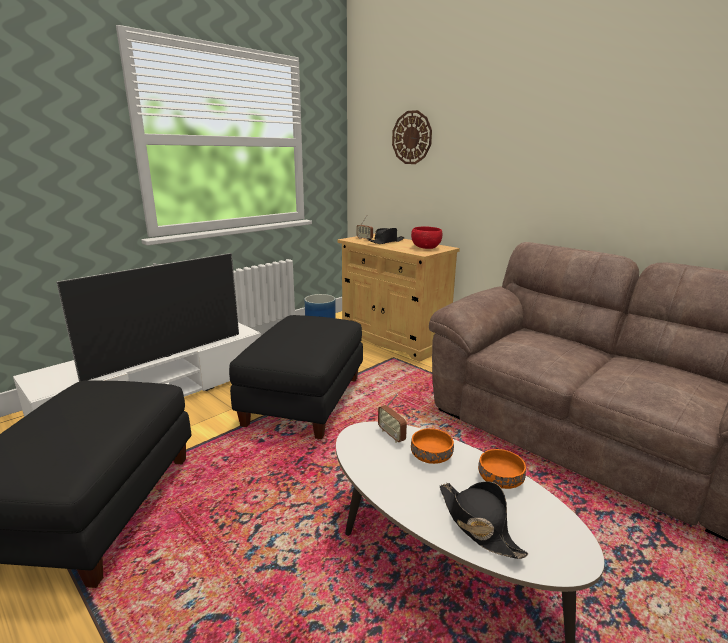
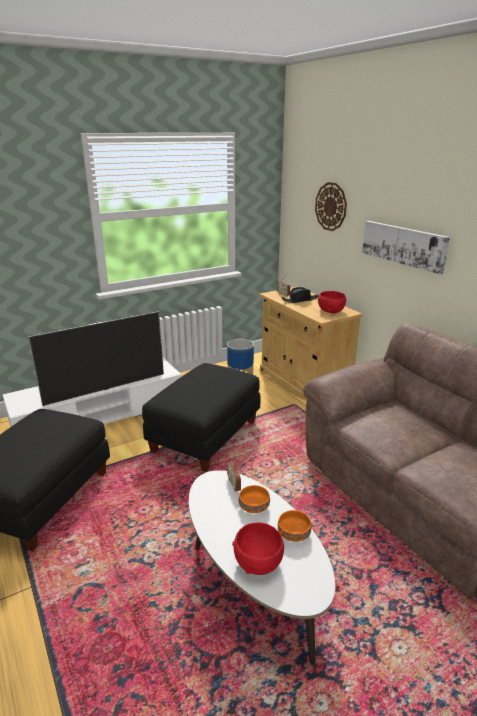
camera: 15 degrees right, 5 degrees up
black hat [440,481,528,559] -> red bowl [232,522,284,575]
none -> picture [362,221,450,274]

